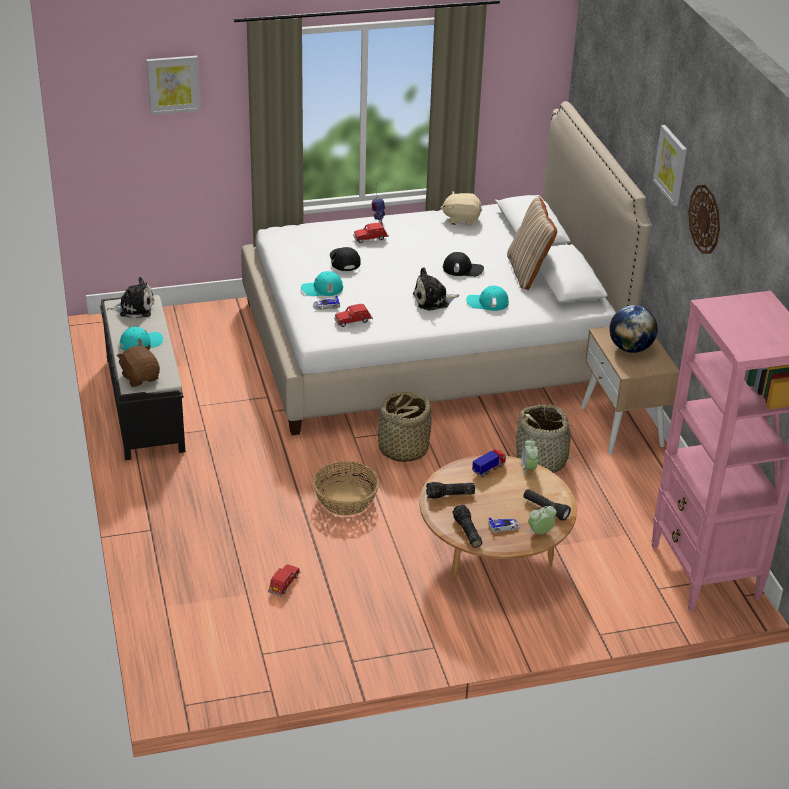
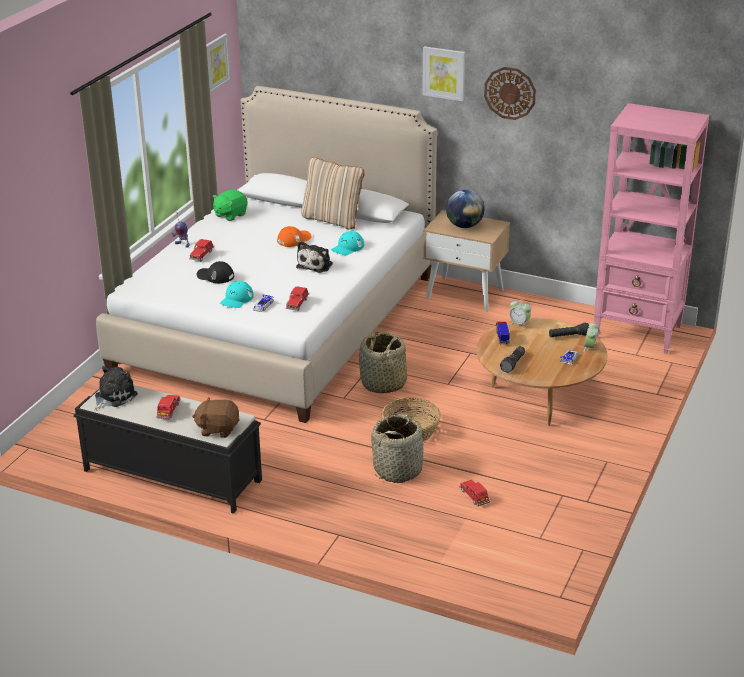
camera: 50 degrees left, 5 degrees down
turquoise cap [120,327,163,351] -> red toy car [157,395,181,419]
picture [146,56,200,115] -> picture moved to [206,34,231,94]
beige plush toy [440,191,482,226] -> green plush toy [213,189,248,221]
black cap [443,252,484,277] -> orange cap [277,226,311,247]
flashlight [452,505,482,548] -> none
basket [510,404,582,473] -> basket moved to [371,413,426,483]

